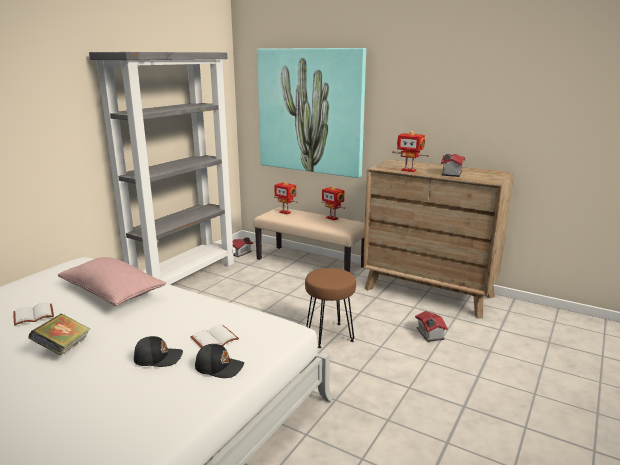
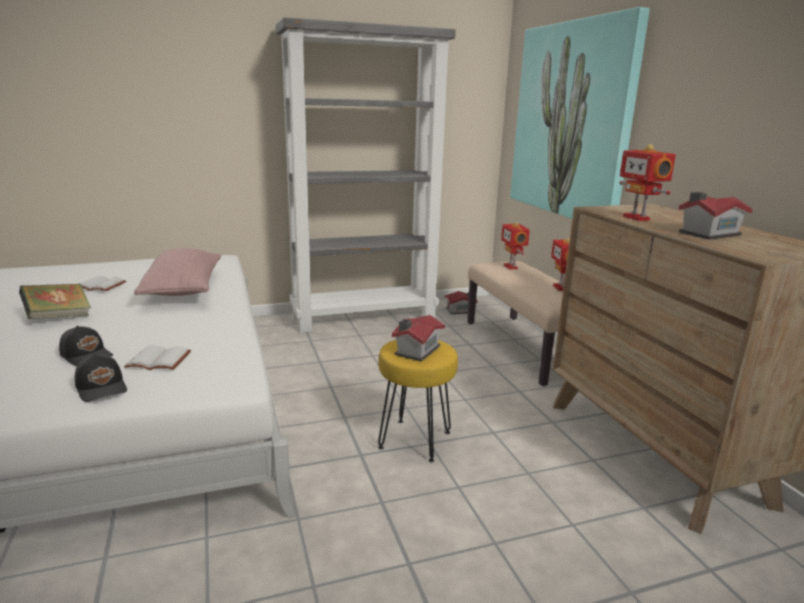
camera: 40 degrees right, 0 degrees up
brown stool [305,268,356,348] -> yellow stool [378,340,458,462]
toy house [415,311,448,342] -> toy house moved to [392,315,445,362]

